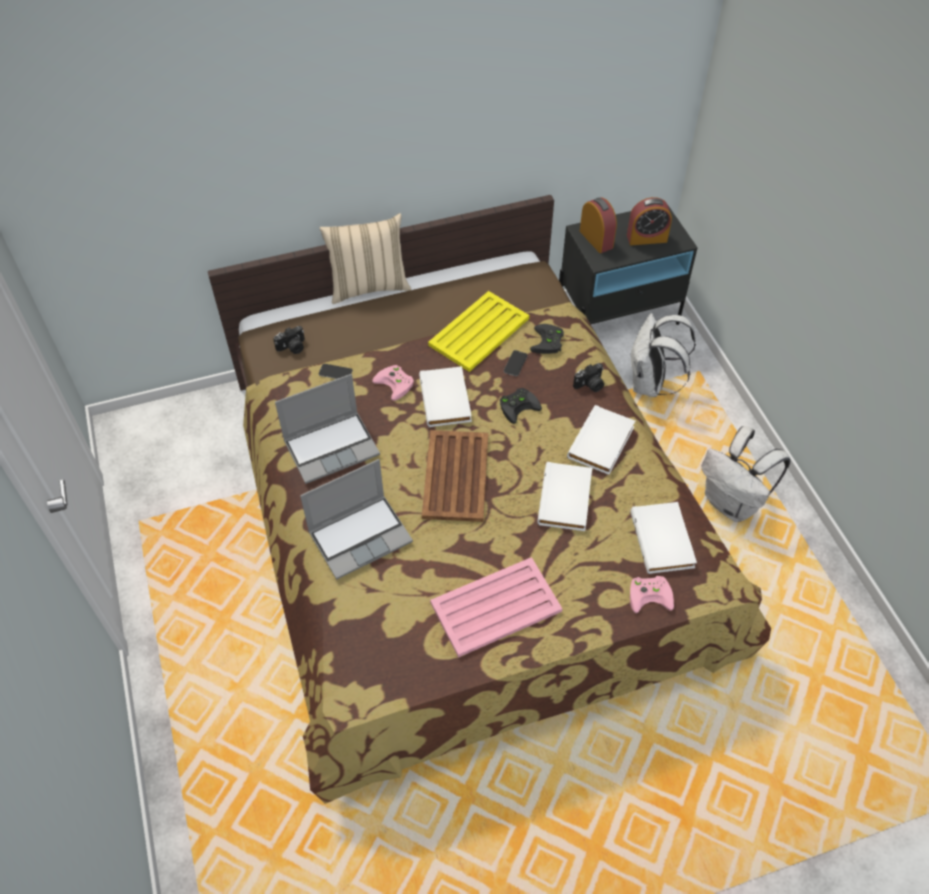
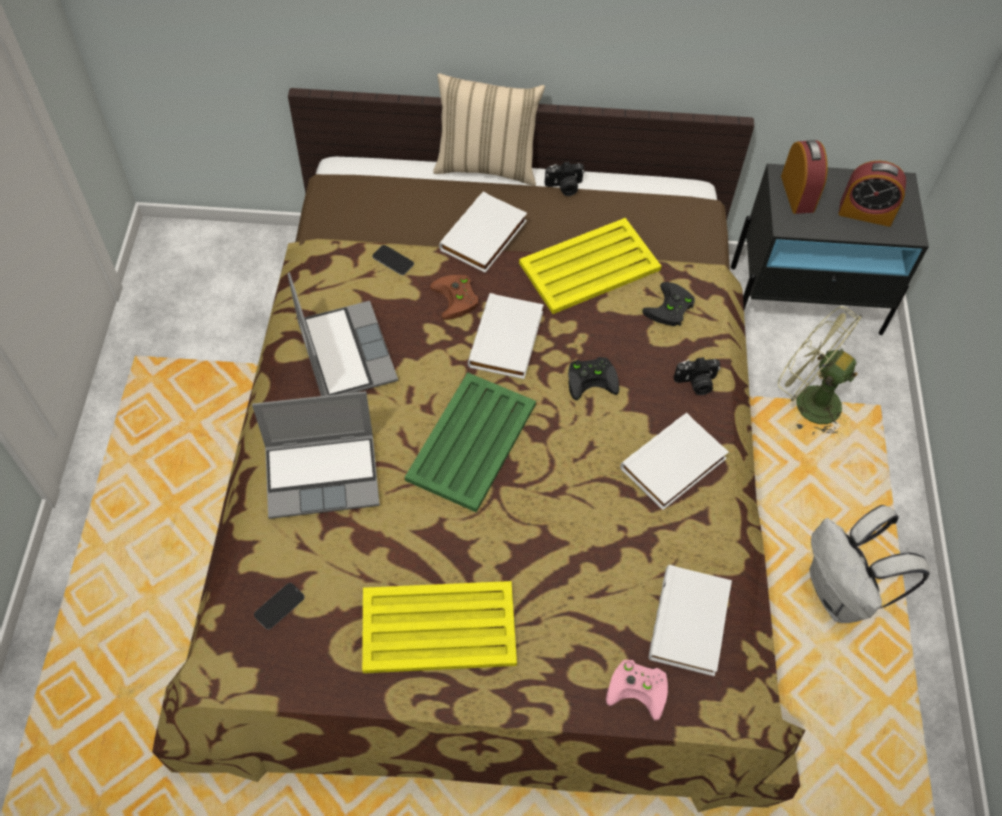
camera: 20 degrees right, 5 degrees up
camera [273,326,305,354] -> camera moved to [545,161,585,196]
laptop [275,374,380,484] -> laptop turned 105 degrees counterclockwise [288,272,398,396]
pink game controller [372,365,414,401] -> brown game controller [430,275,479,320]
brown tray [422,430,488,522] -> green tray [405,372,536,513]
pink tray [430,557,562,658] -> yellow tray [362,581,517,673]
phone [504,350,528,376] -> phone moved to [254,583,305,630]
white book [537,462,592,531] -> white book moved to [439,191,527,273]
white backpack [631,313,696,397] -> green fan [778,306,863,436]

